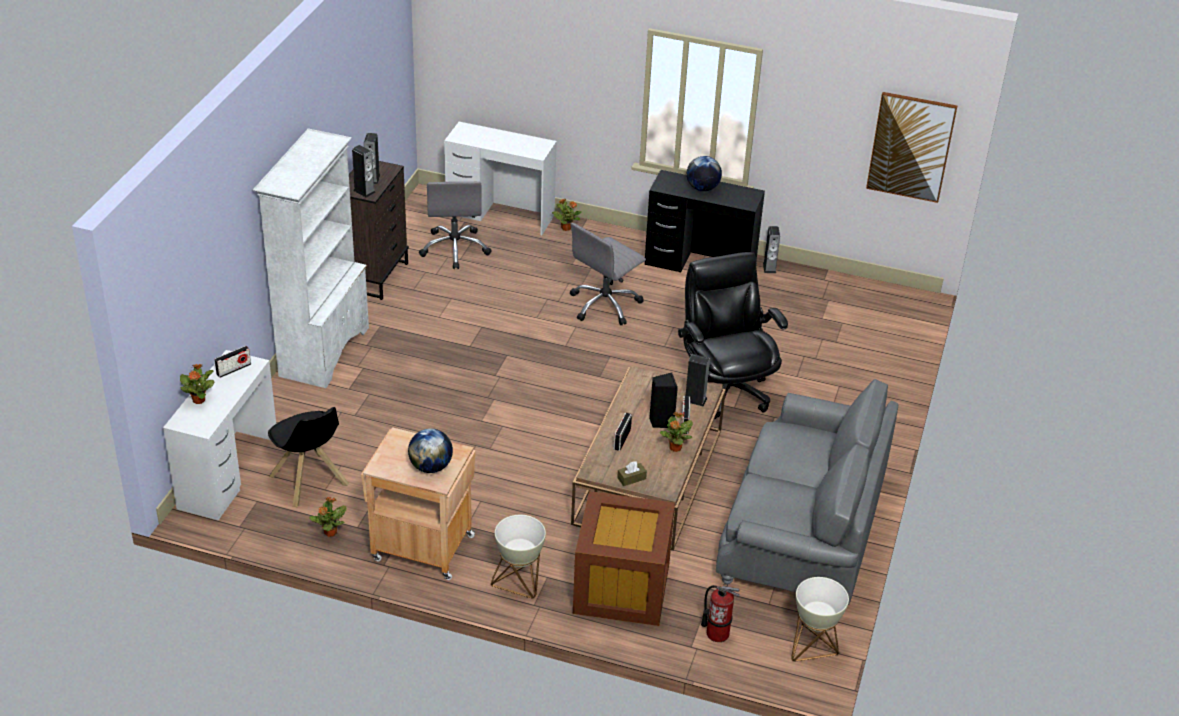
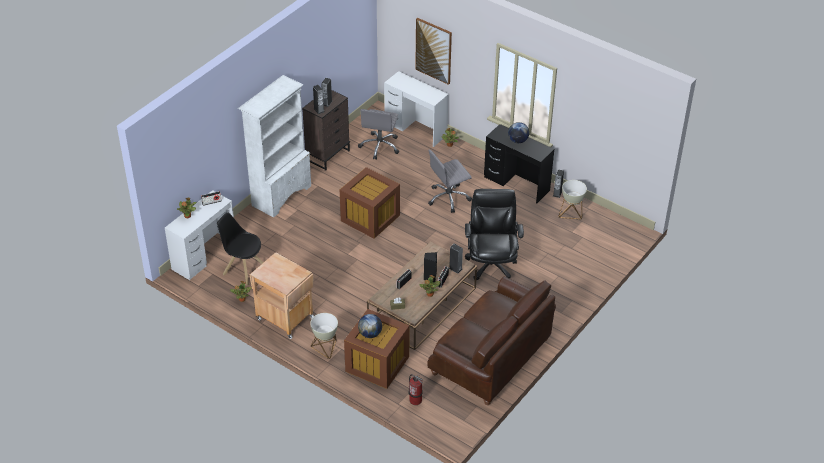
camera: 20 degrees right, 5 degrees up
black chair [268,407,348,507] -> black chair turned 135 degrees clockwise [217,213,264,285]
globe [408,428,453,473] -> globe moved to [358,314,382,338]
grey sofa [716,379,898,605] -> brown sofa [427,276,556,405]
planter [791,577,849,661] -> planter moved to [559,180,587,219]
picture [866,92,957,203] -> picture moved to [415,18,452,85]
none -> brown storage box [340,167,400,239]

